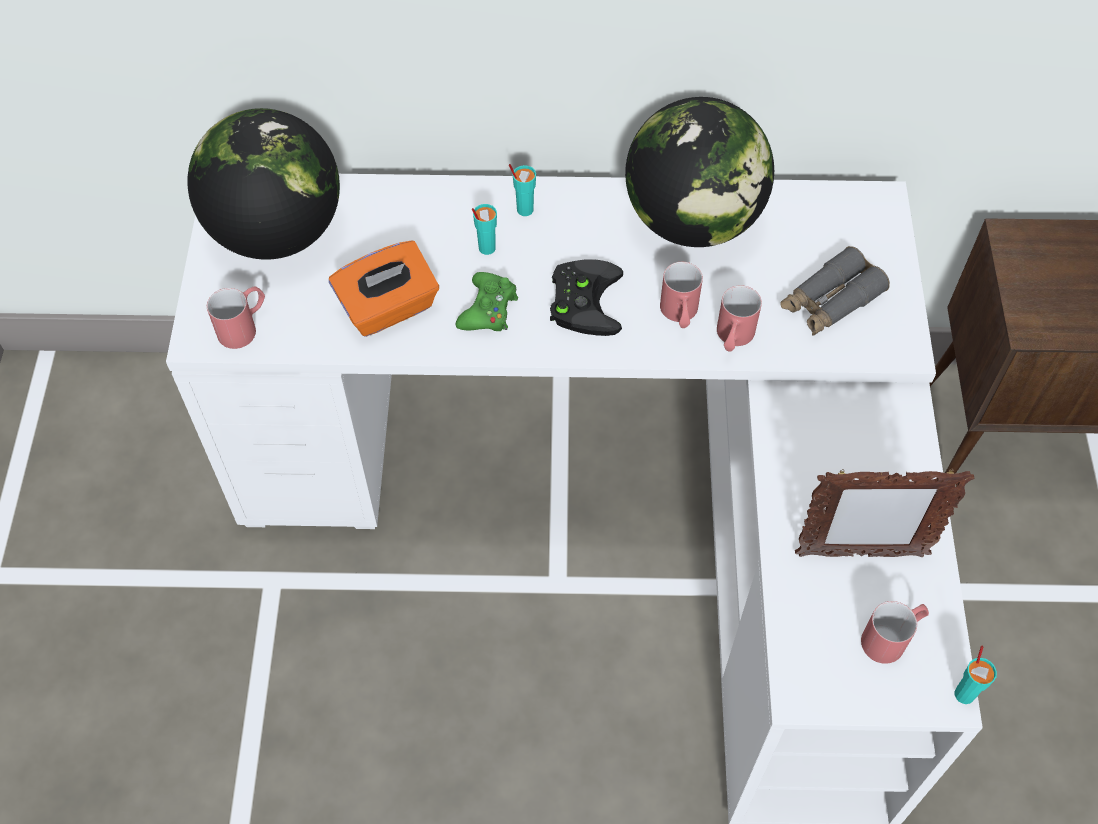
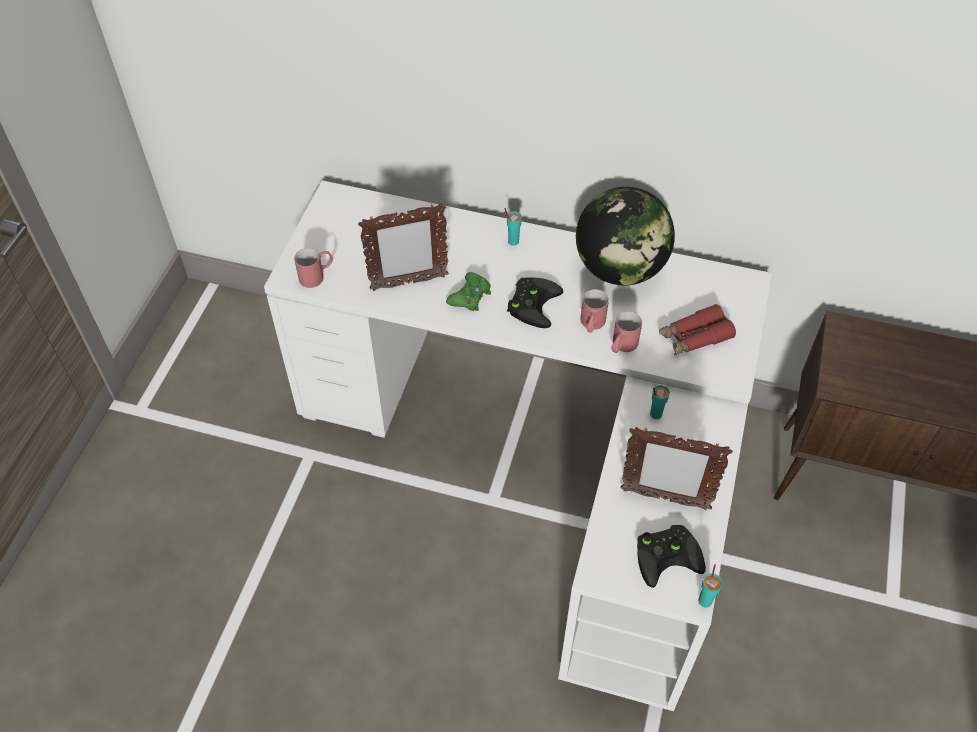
camera: 15 degrees right, 5 degrees down
globe [187,108,340,260] -> none
orange tissue box [329,240,439,337] -> picture frame [358,203,449,291]
turquoise cup [472,204,497,255] -> turquoise cup moved to [650,385,670,419]
grey binoculars [780,246,890,336] -> red binoculars [659,304,736,355]
red mug [861,601,929,664] -> black game controller [637,525,706,588]

